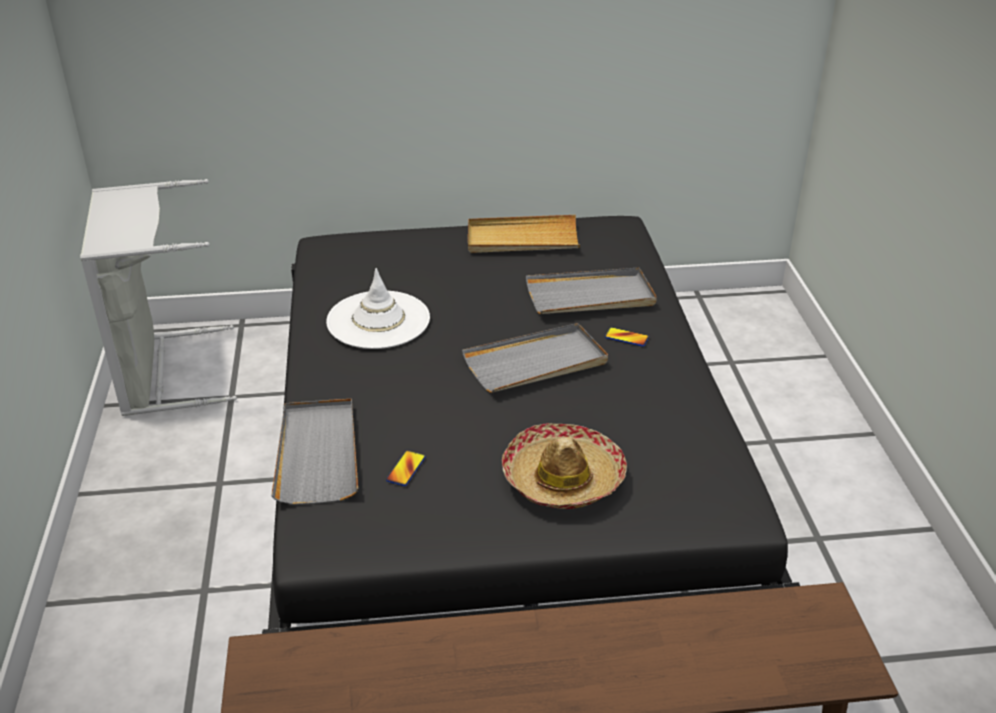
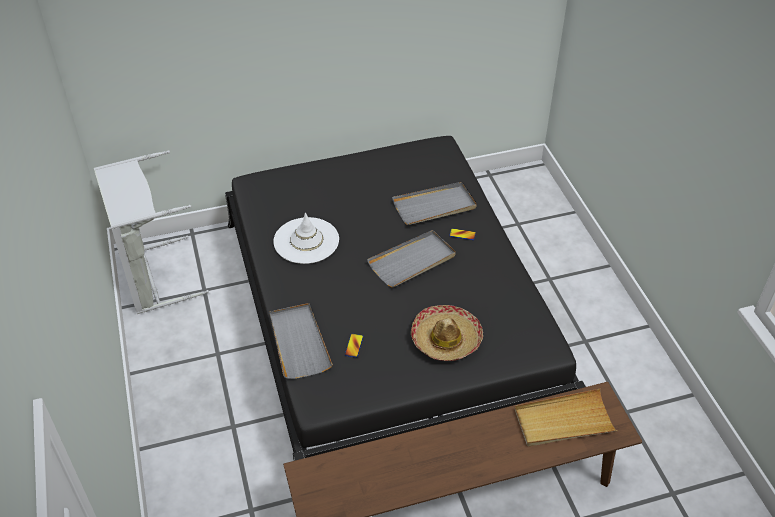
camera: 10 degrees left, 10 degrees up
beige tray [468,215,580,253] -> beige tray moved to [514,389,618,446]

